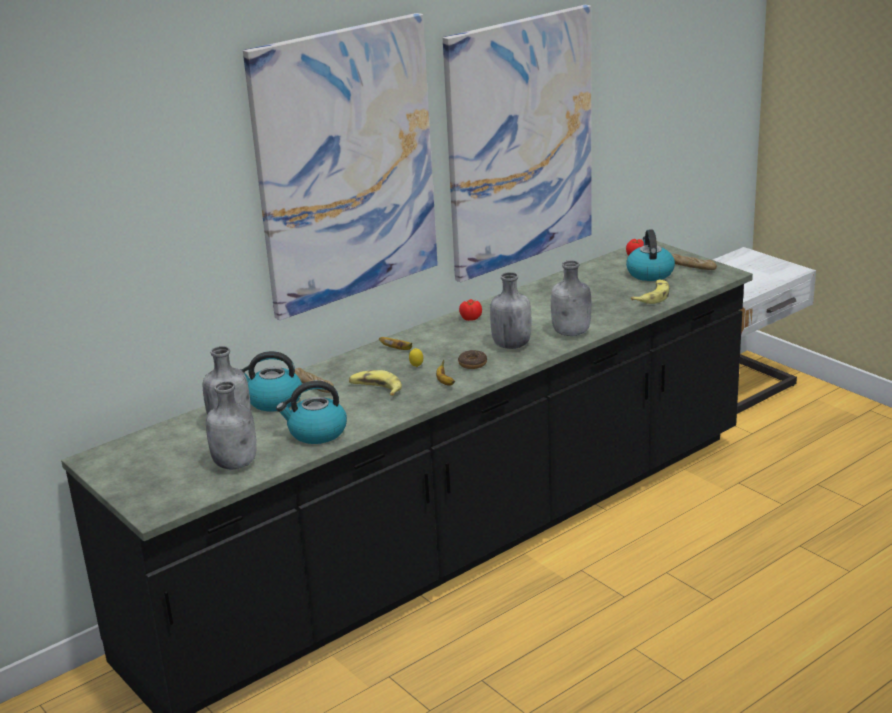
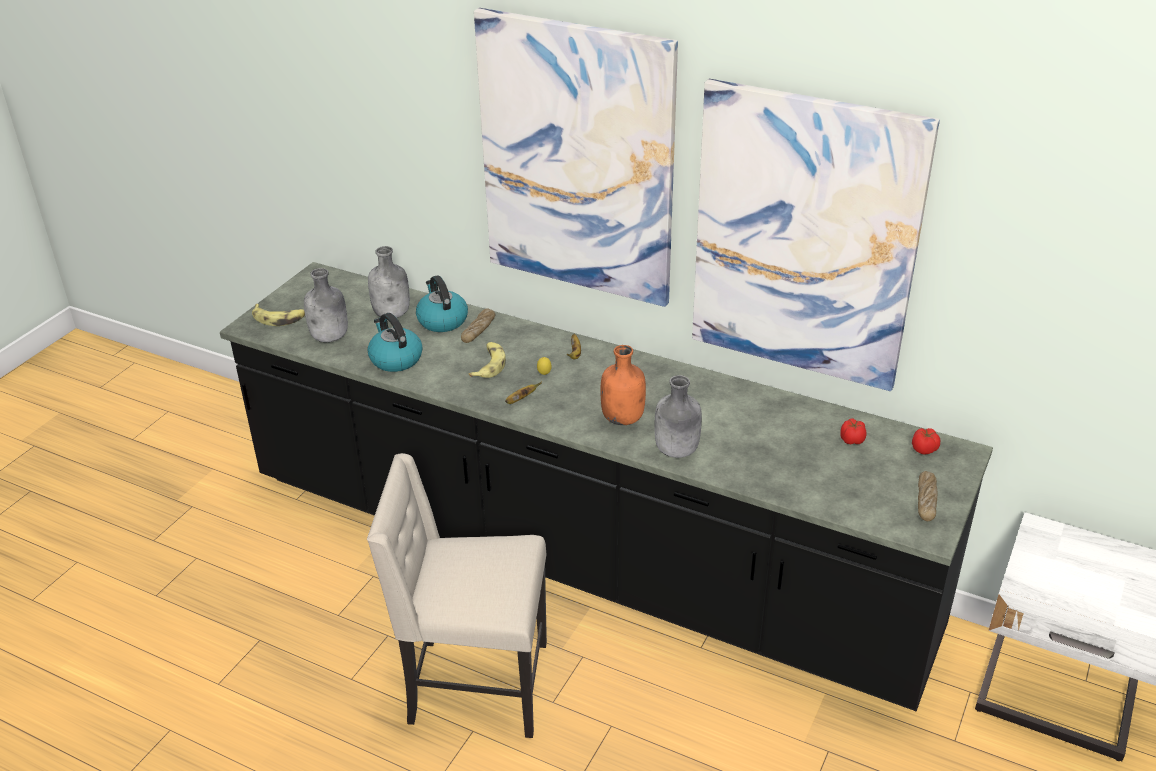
camera: 65 degrees right, 10 degrees up
donut [458,350,487,369] -> none
tomato [459,299,482,321] -> tomato moved to [841,418,867,444]
grey bottle [490,272,531,349] -> orange bottle [600,345,646,425]
kettle [626,230,675,281] -> none
banana [631,280,669,304] -> banana moved to [252,304,305,326]
none -> beige chair [367,453,547,738]

